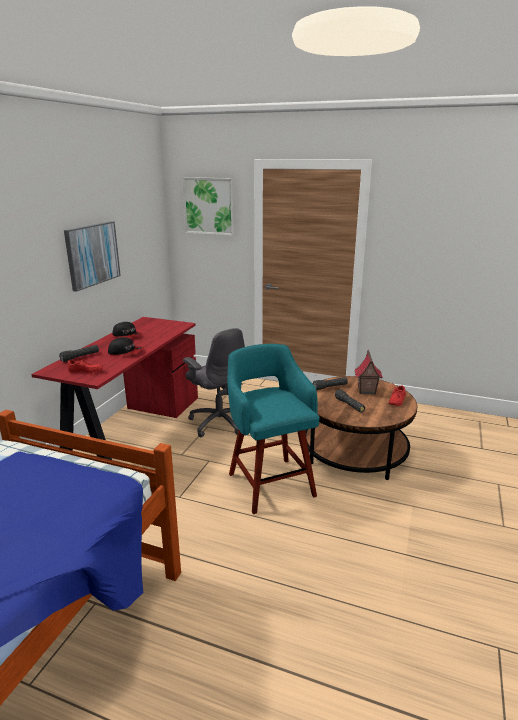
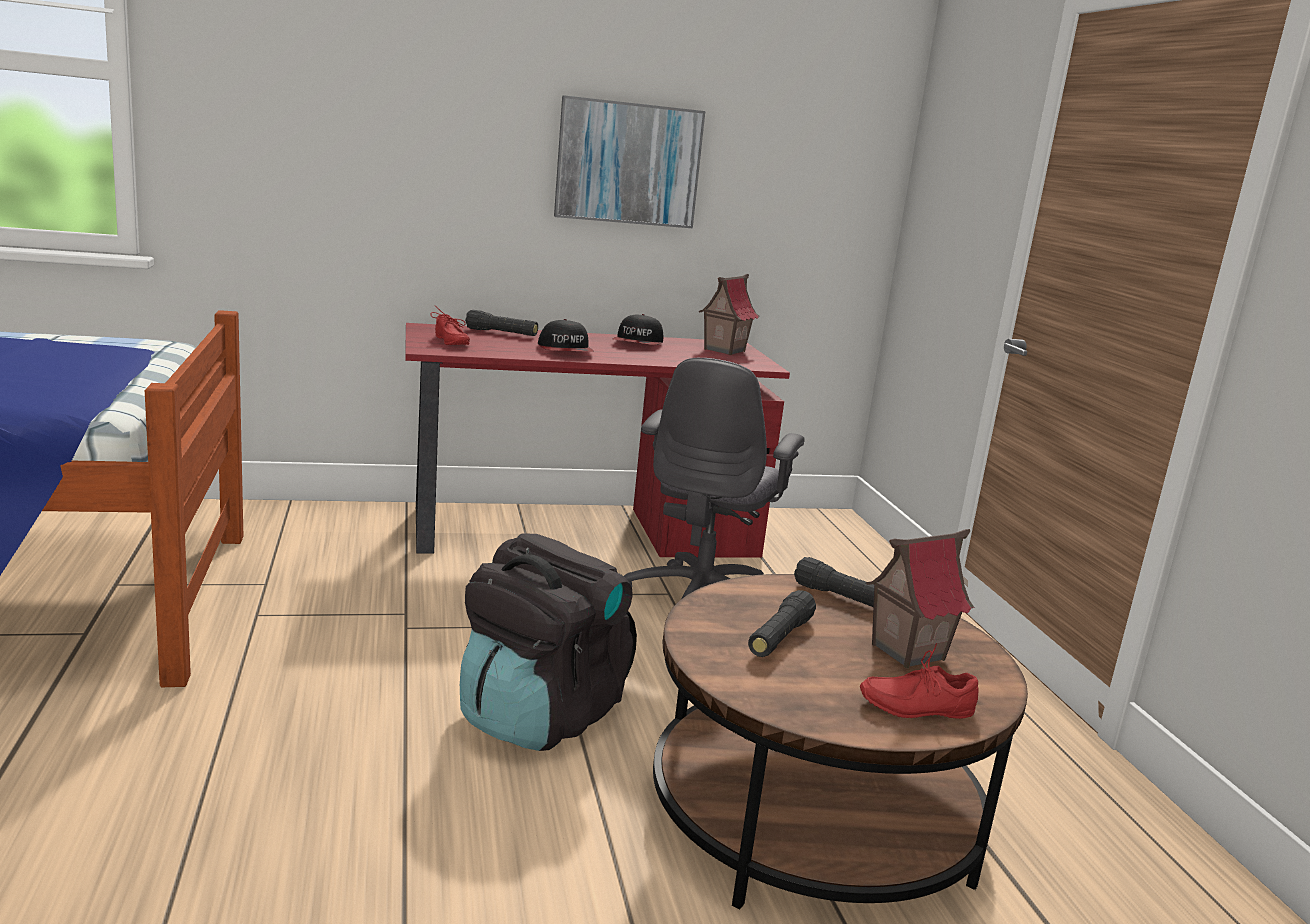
camera: 55 degrees right, 5 degrees down
picture [182,177,235,236] -> none
turquoise stool [227,344,320,514] -> black backpack [460,533,637,751]
none -> toy house [699,274,759,355]

